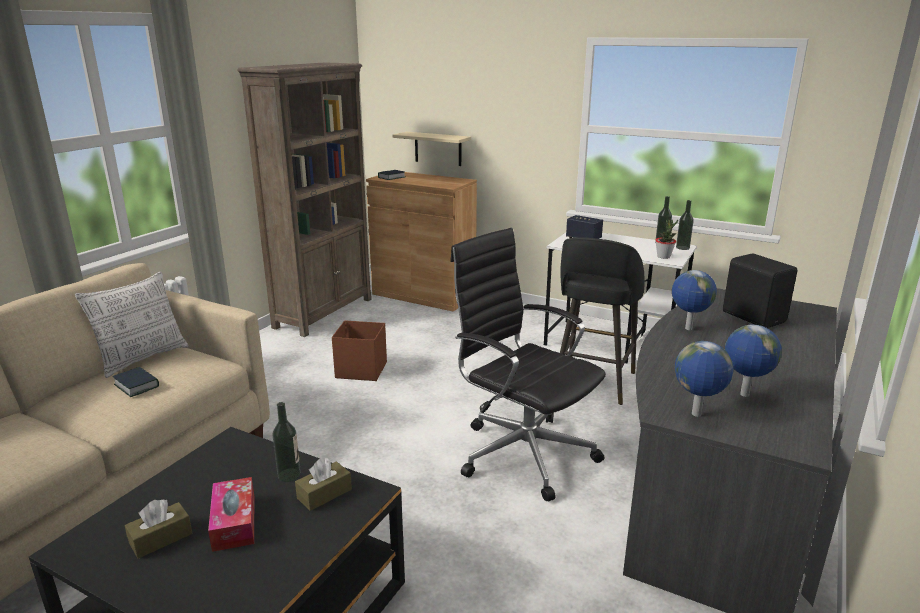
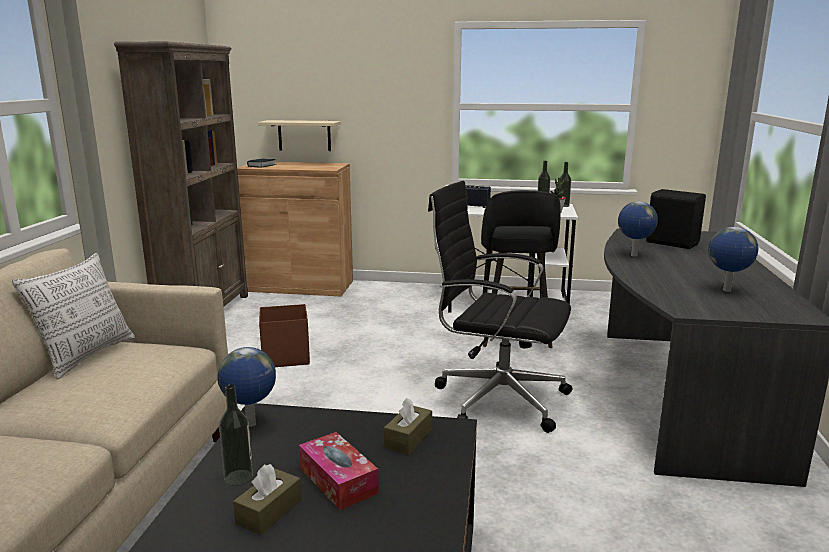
camera: 20 degrees left, 5 degrees down
book [112,367,159,397] -> none
bottle [272,402,301,482] -> bottle moved to [219,384,253,486]
globe [675,341,734,417] -> globe moved to [217,347,276,427]

